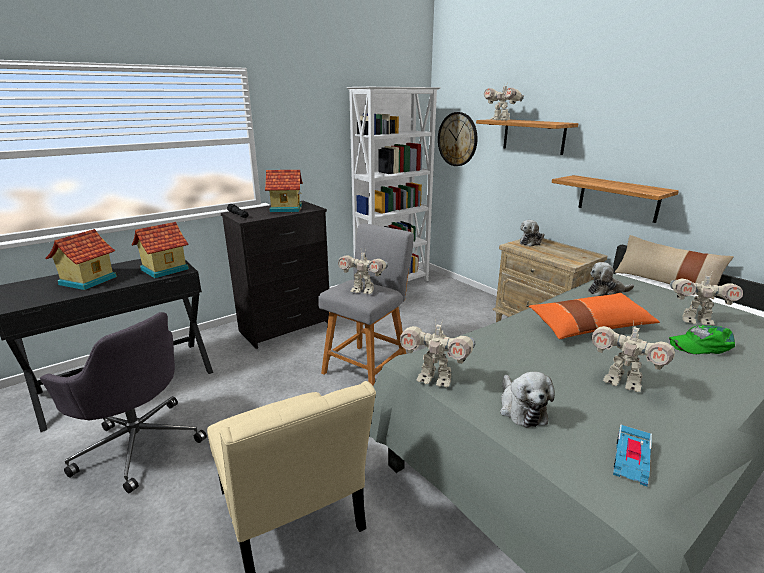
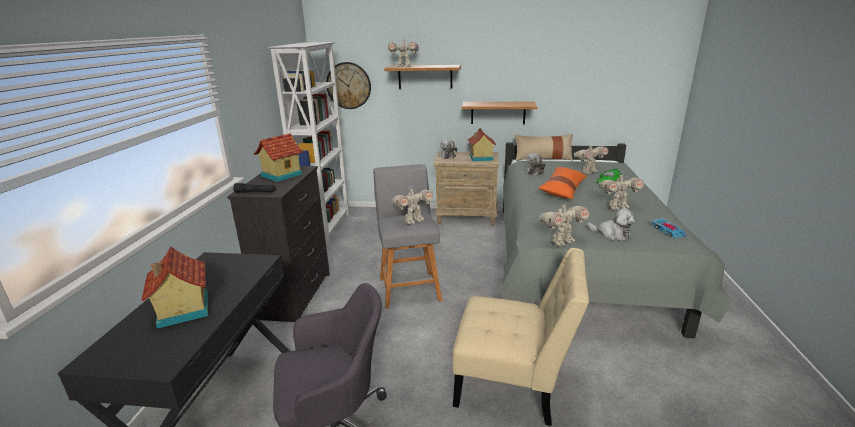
camera: 45 degrees left, 0 degrees up
toy house [131,222,189,278] -> toy house moved to [468,128,496,161]

